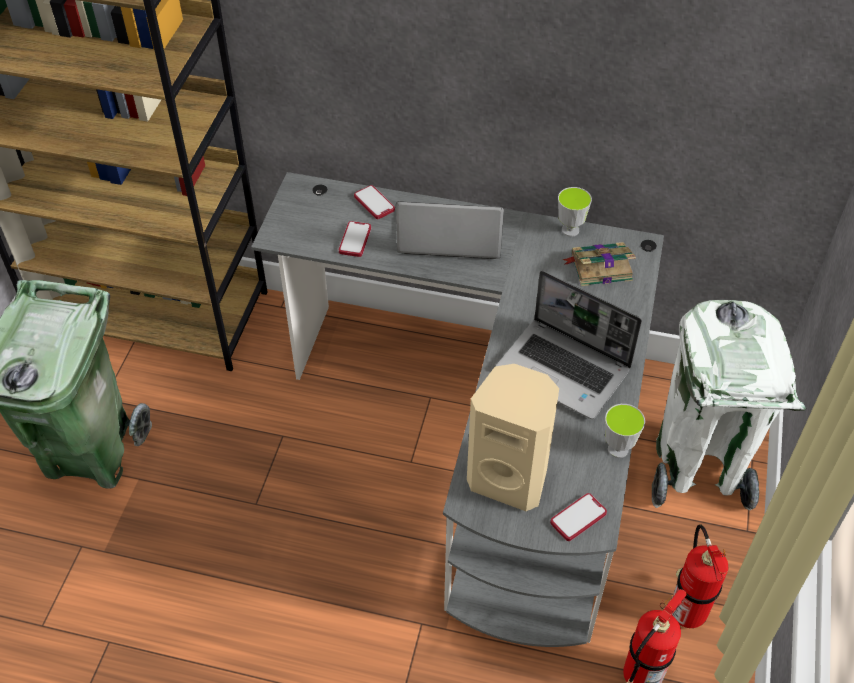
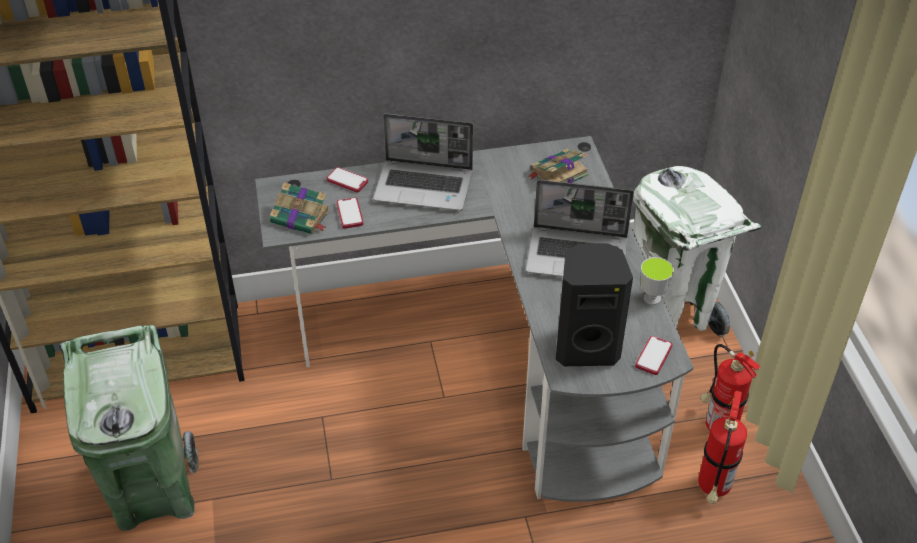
camera: 25 degrees left, 5 degrees down
laptop [396,201,504,259] -> laptop turned 150 degrees counterclockwise [373,114,473,211]
beige speaker [467,364,559,511] -> black speaker [556,243,633,366]
cup [558,187,592,237] -> none
none -> book [270,182,330,234]

